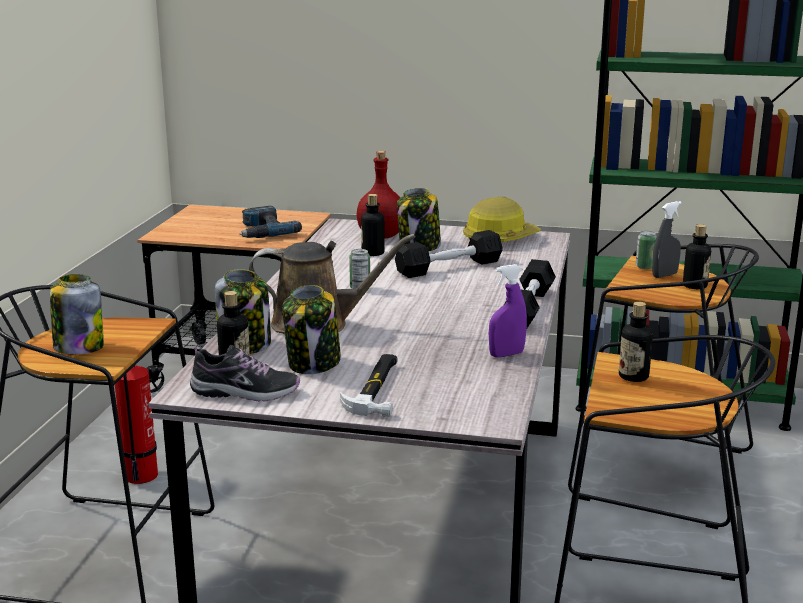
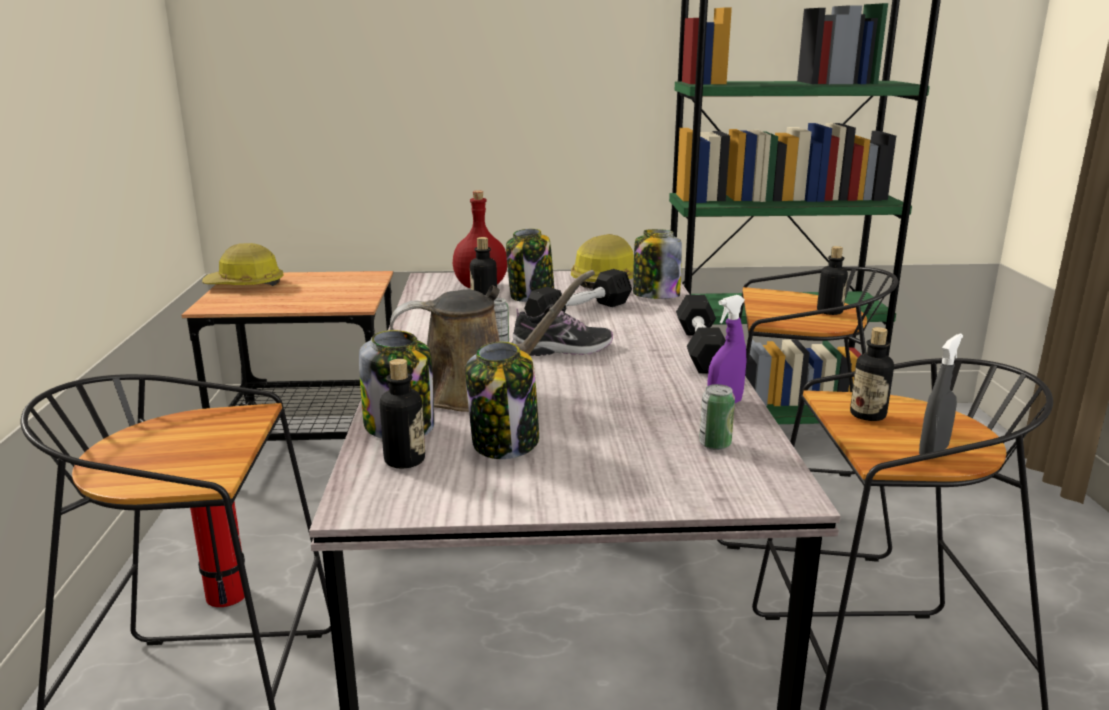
camera: 15 degrees left, 0 degrees up
jar [50,274,104,355] -> jar moved to [633,229,682,299]
shoe [190,345,300,401] -> shoe moved to [511,304,613,356]
power drill [239,206,302,238] -> none
hammer [340,354,398,417] -> none
can [636,231,657,269] -> can moved to [699,384,735,450]
grey spray bottle [652,201,682,278] -> grey spray bottle moved to [919,334,963,455]
none -> hard hat [202,243,284,286]

